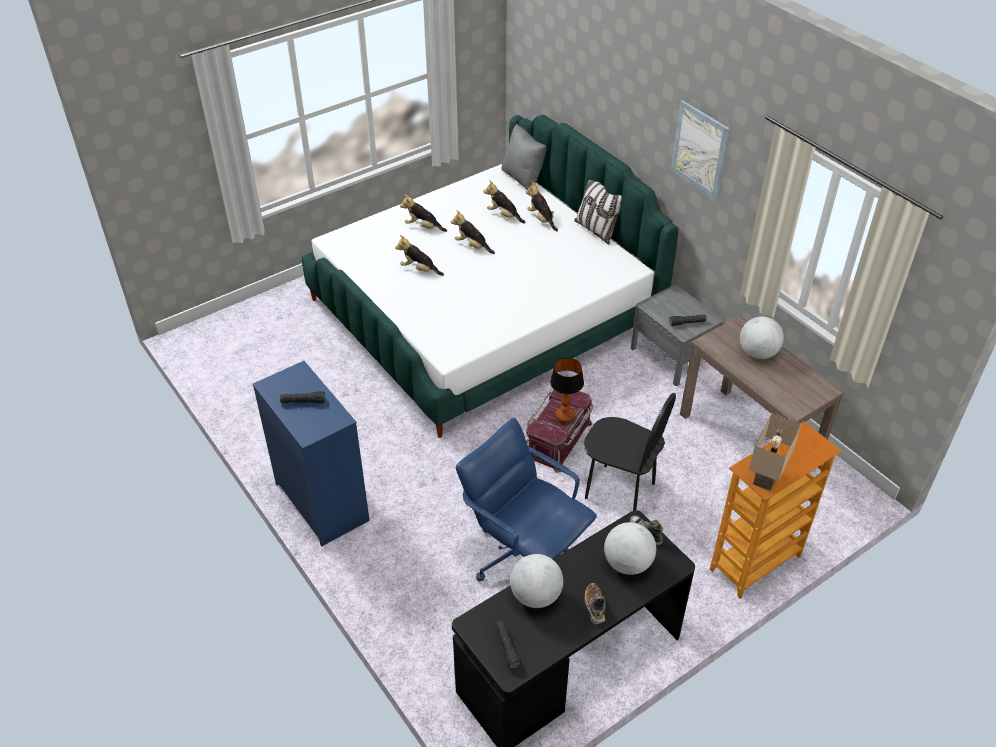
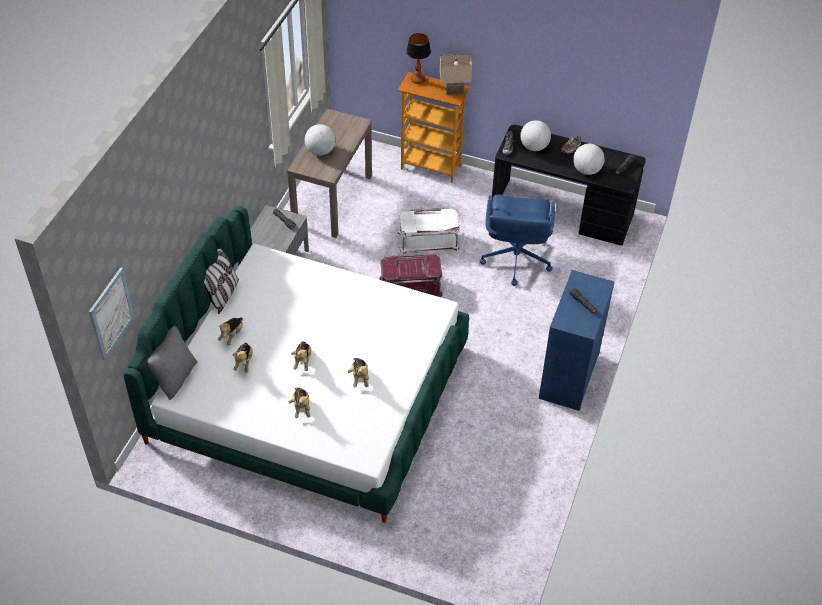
camera: 125 degrees left, 5 degrees up
table lamp [550,358,584,423] -> table lamp moved to [406,33,431,84]
black chair [584,393,676,511] -> white storage box [398,208,459,254]
picture [671,100,730,199] -> picture moved to [89,267,135,360]

